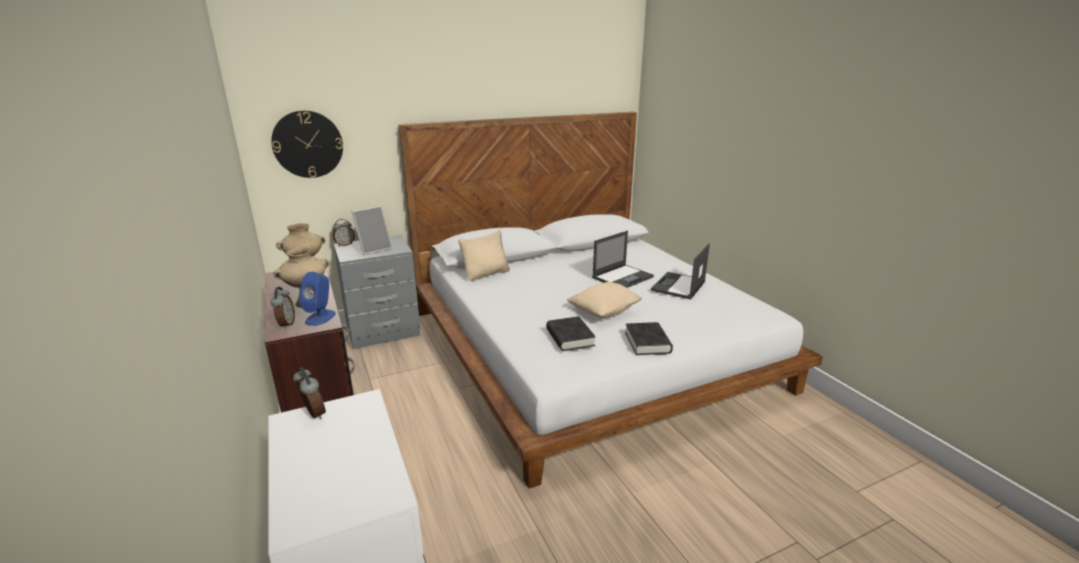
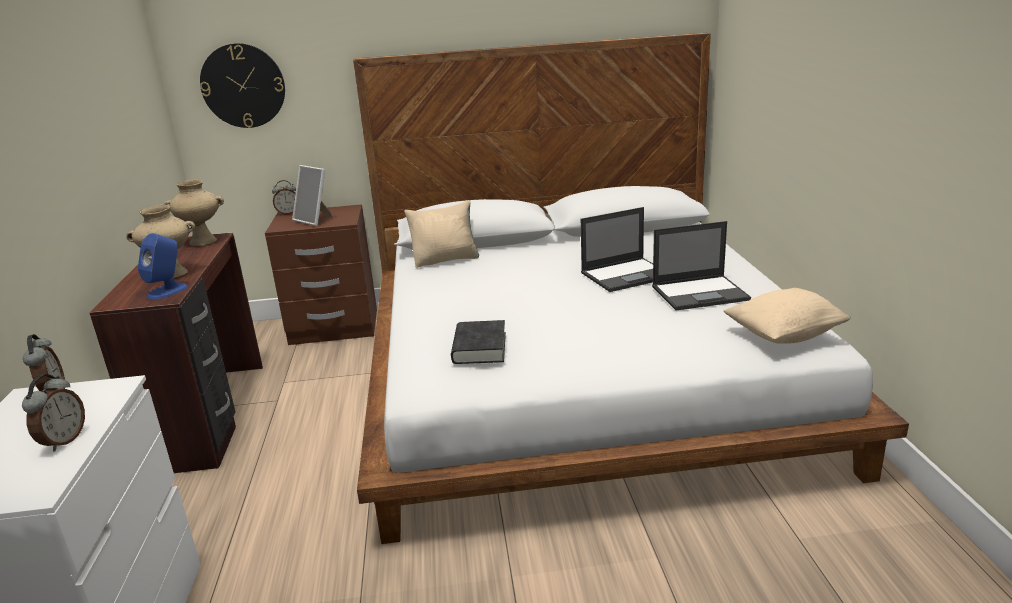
camera: 20 degrees right, 0 degrees up
alarm clock [271,287,295,329] -> alarm clock moved to [22,375,85,451]
grey nightstand [334,235,420,349] -> brown nightstand [265,204,377,345]
picture frame [352,206,392,255] -> picture frame turned 60 degrees clockwise [292,165,334,226]
beige pillow [567,282,642,318] -> beige pillow moved to [724,288,851,344]
black book [625,322,673,355] -> none
laptop [651,244,710,300] -> laptop turned 150 degrees counterclockwise [652,221,751,310]

